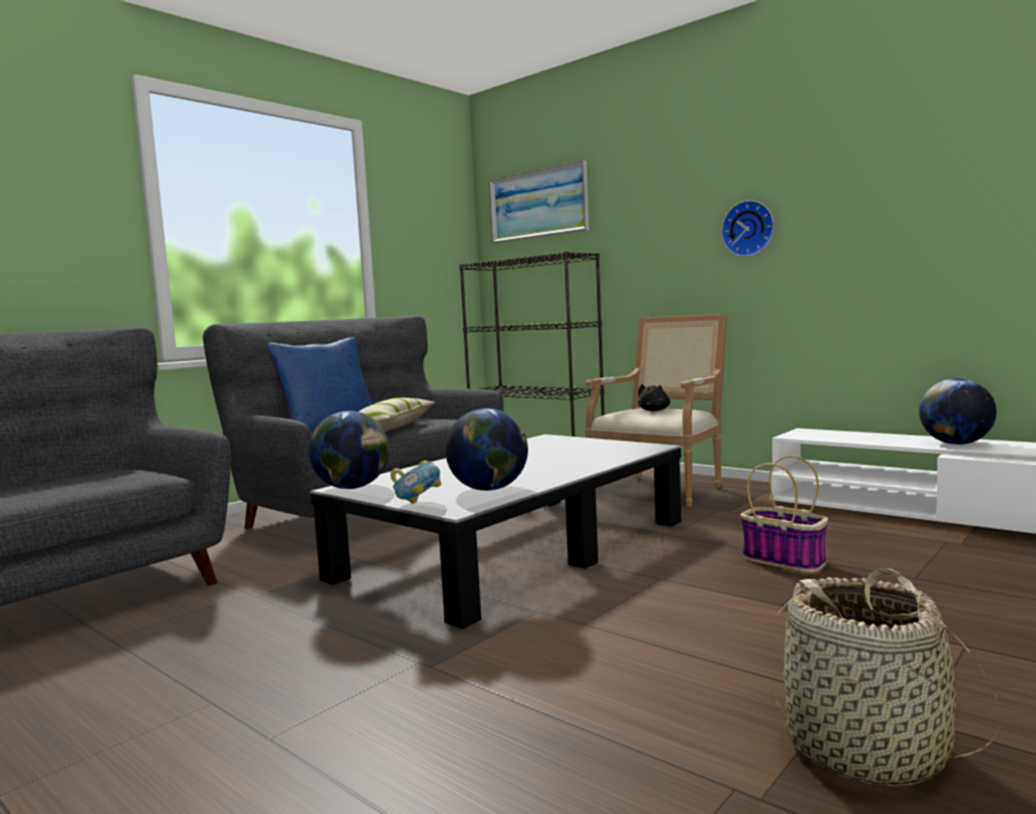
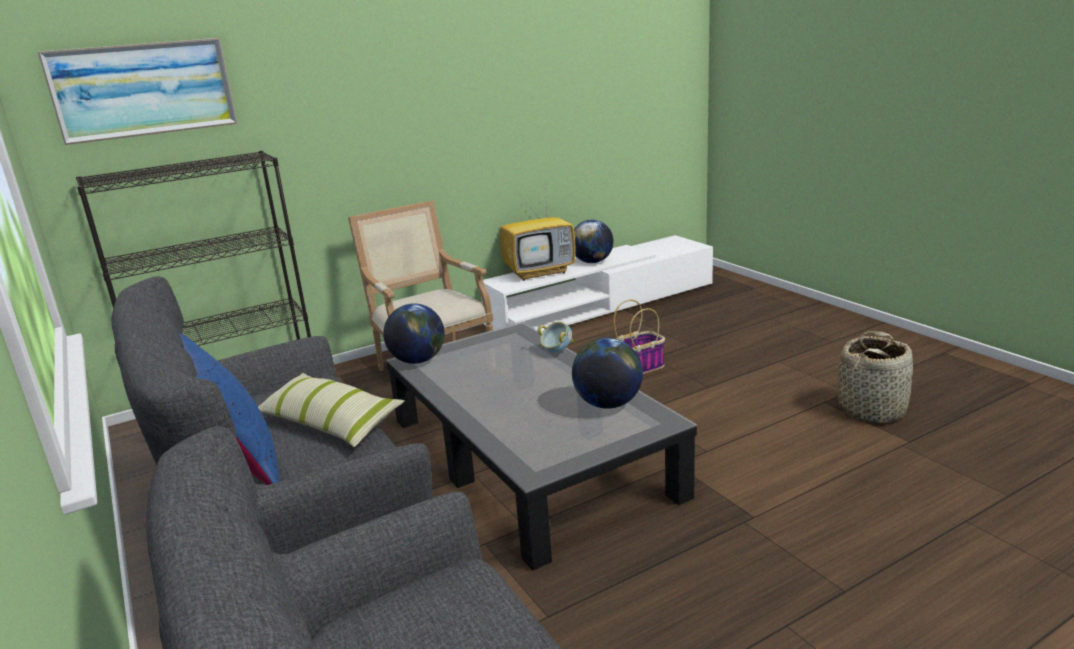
camera: 70 degrees left, 15 degrees up
globe [308,411,389,489] -> globe moved to [383,303,445,364]
bowl [390,461,441,504] -> bowl moved to [538,322,573,354]
black plush toy [638,384,670,411] -> none
wall clock [721,200,774,257] -> none
none -> television [500,188,576,281]

